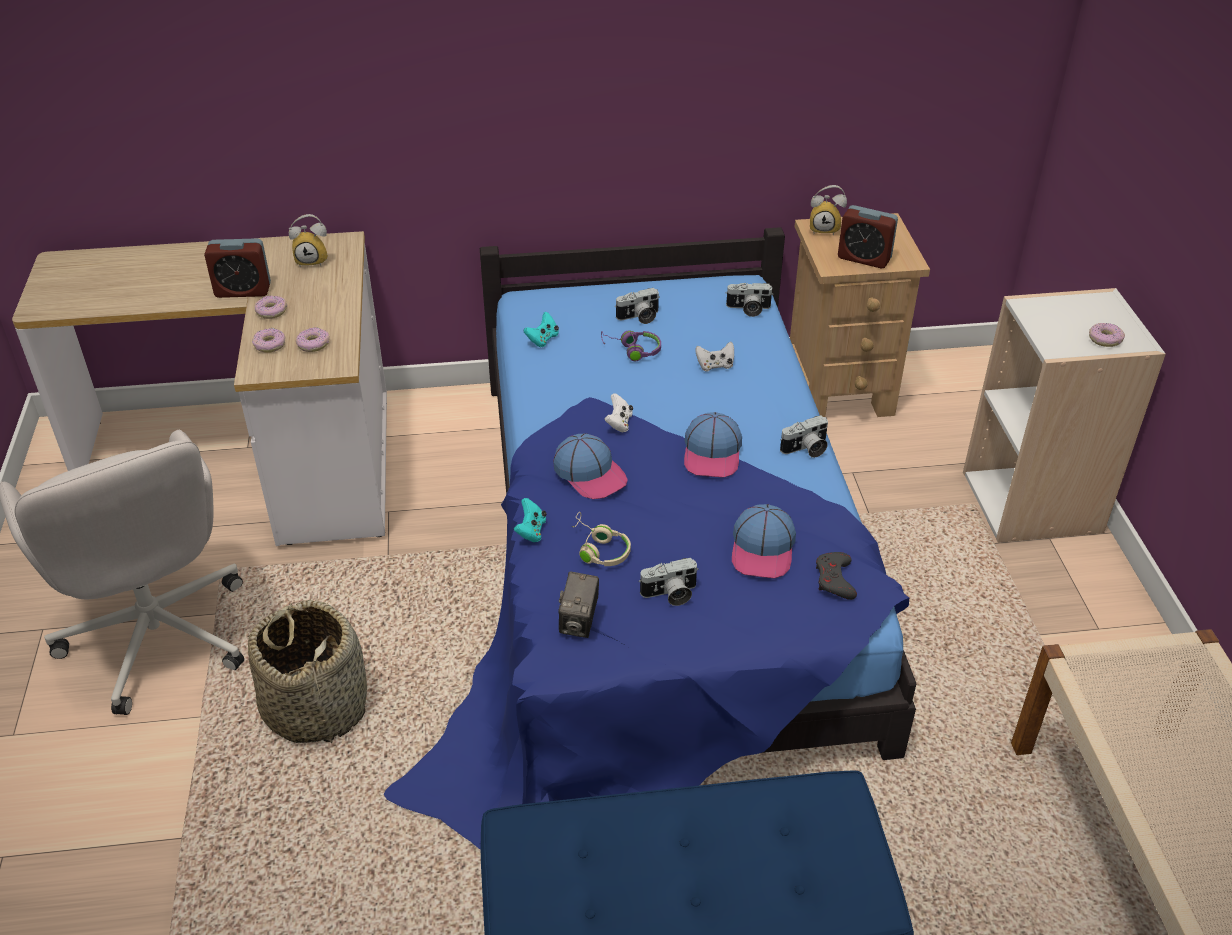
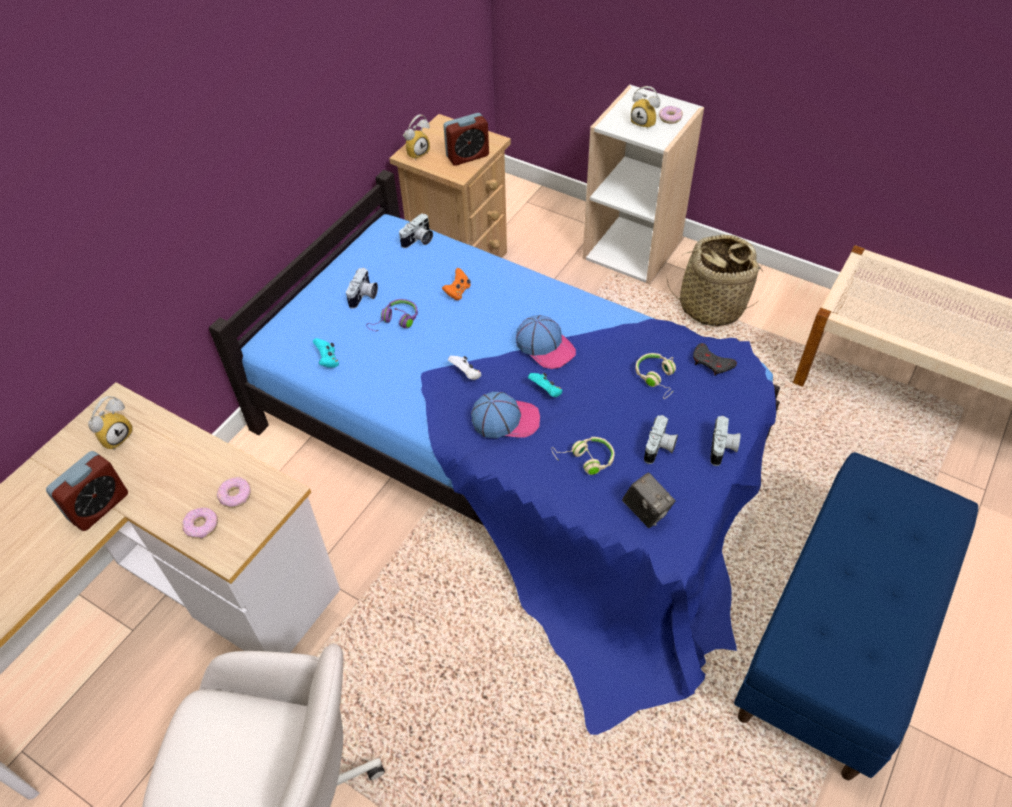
camera: 50 degrees left, 10 degrees up
basket [248,599,367,743] -> basket moved to [667,234,763,326]
donut [255,295,287,319] -> none
turquoise game controller [514,498,547,542] -> turquoise game controller moved to [528,373,562,397]
white game controller [695,342,734,372] -> orange game controller [442,268,471,300]
cap [732,504,796,579] -> beige headphones [635,353,676,399]
camera [780,415,828,458] -> camera moved to [710,416,741,466]
none -> alarm clock [631,86,660,129]

